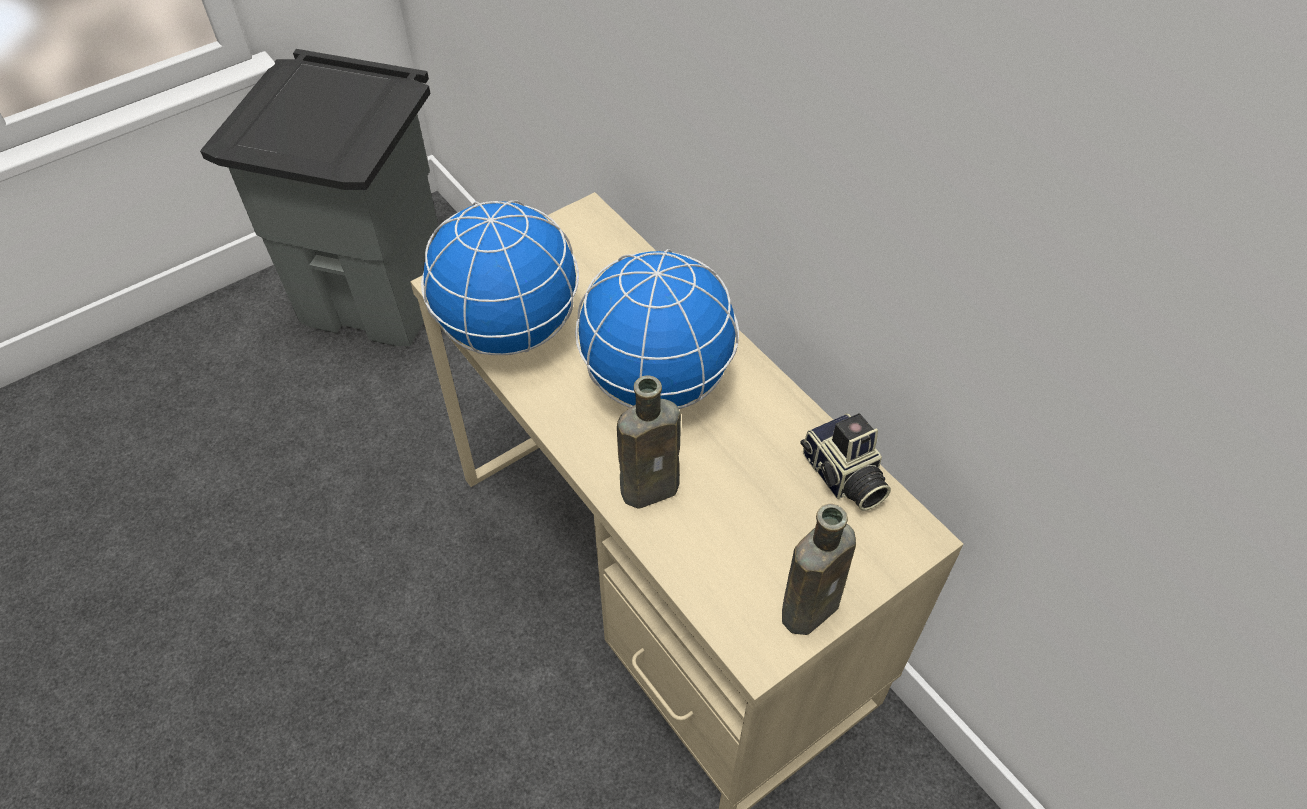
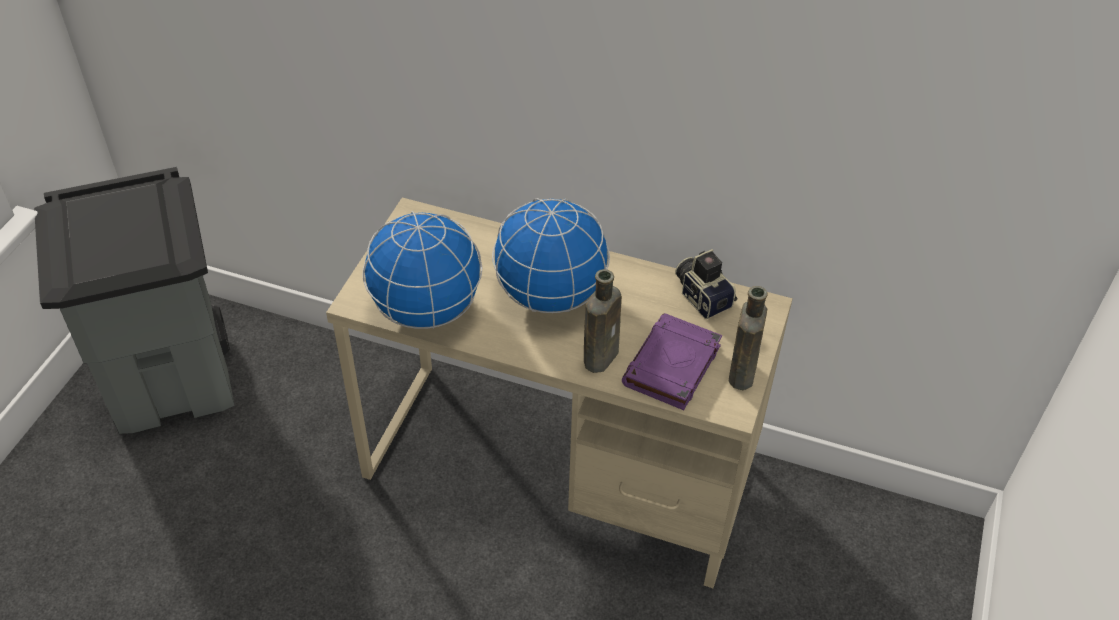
camera: 35 degrees left, 5 degrees down
camera [800,413,891,511] -> camera turned 150 degrees counterclockwise [675,249,737,319]
none -> purple book [622,313,722,410]

